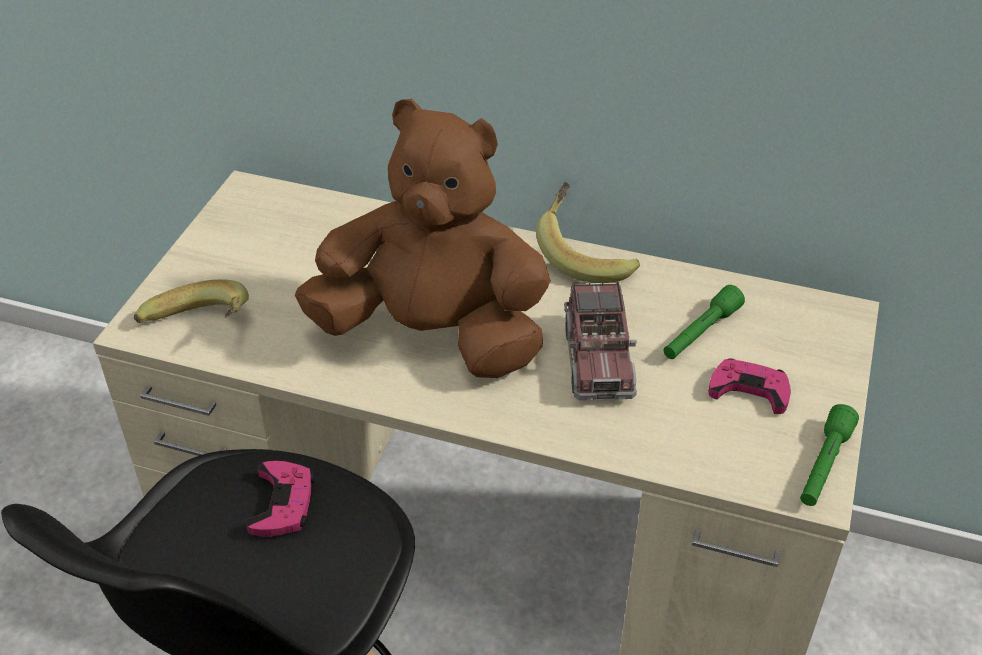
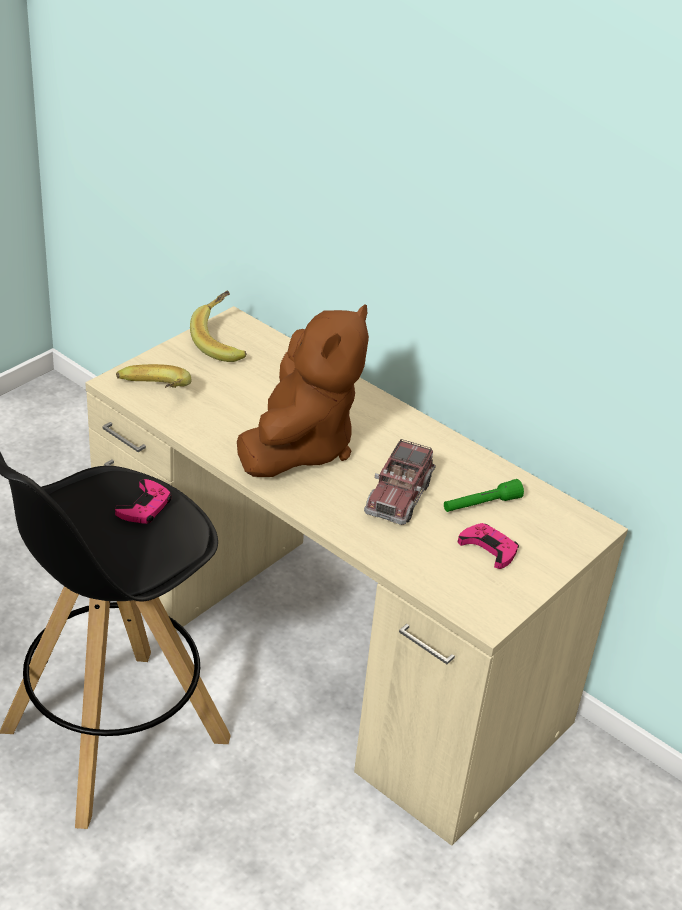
camera: 20 degrees right, 5 degrees down
brown plush toy [295,99,551,378] -> brown plush toy turned 75 degrees clockwise [237,304,369,477]
banana [536,182,640,282] -> banana moved to [190,291,247,362]
green flashlight [800,404,859,506] -> none

